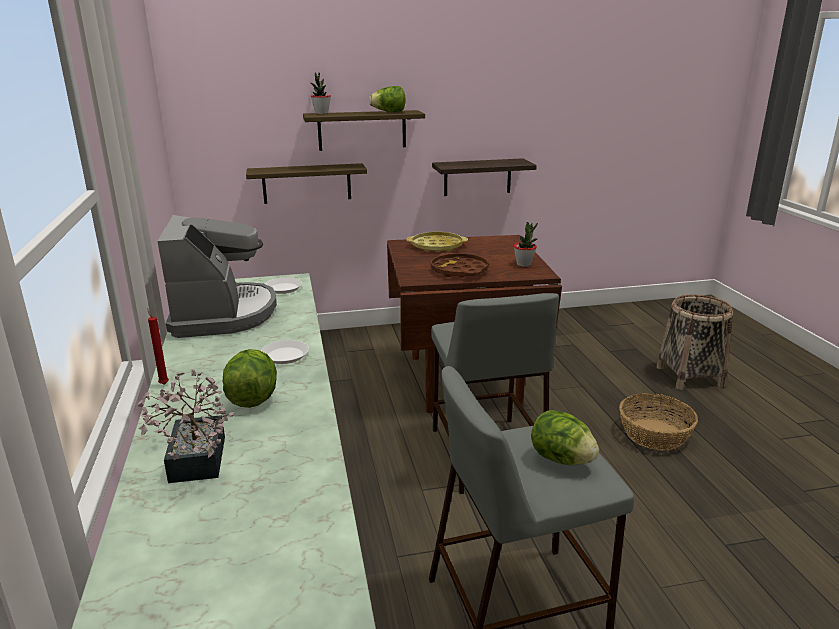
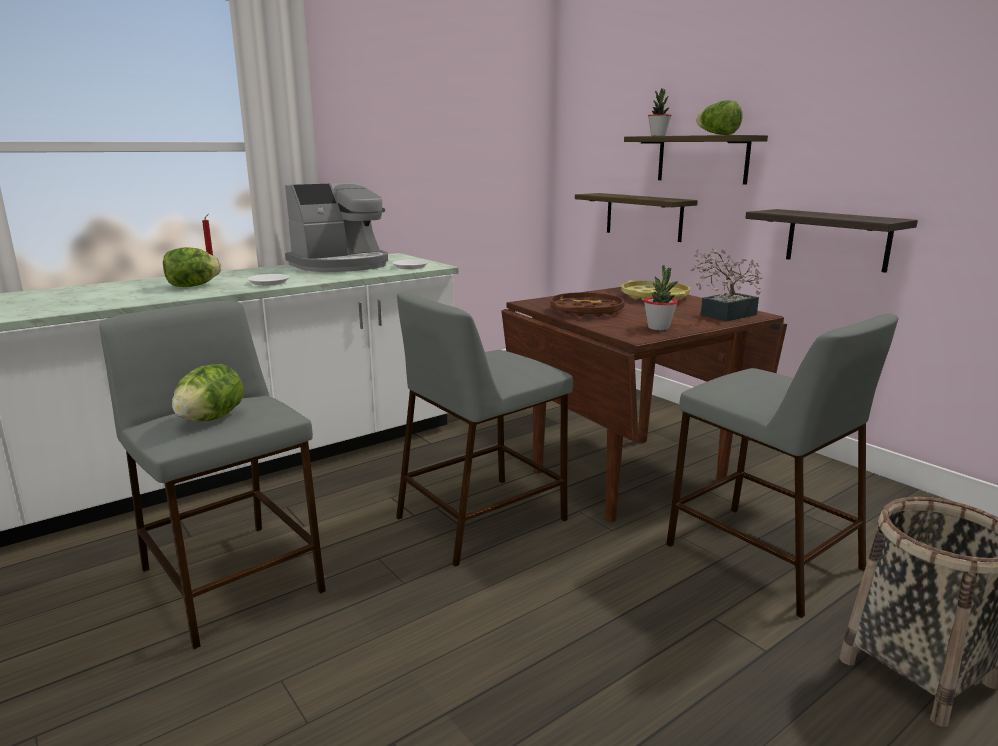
camera: 65 degrees right, 5 degrees down
potted plant [138,370,234,483] -> potted plant moved to [691,248,762,322]
basket [619,393,698,450] -> none
none -> grey stool [666,314,898,618]

